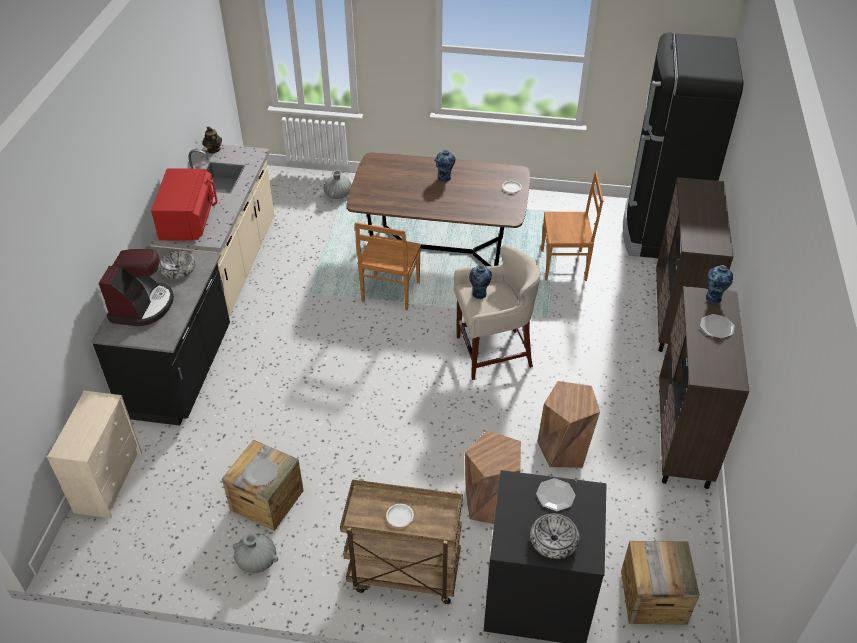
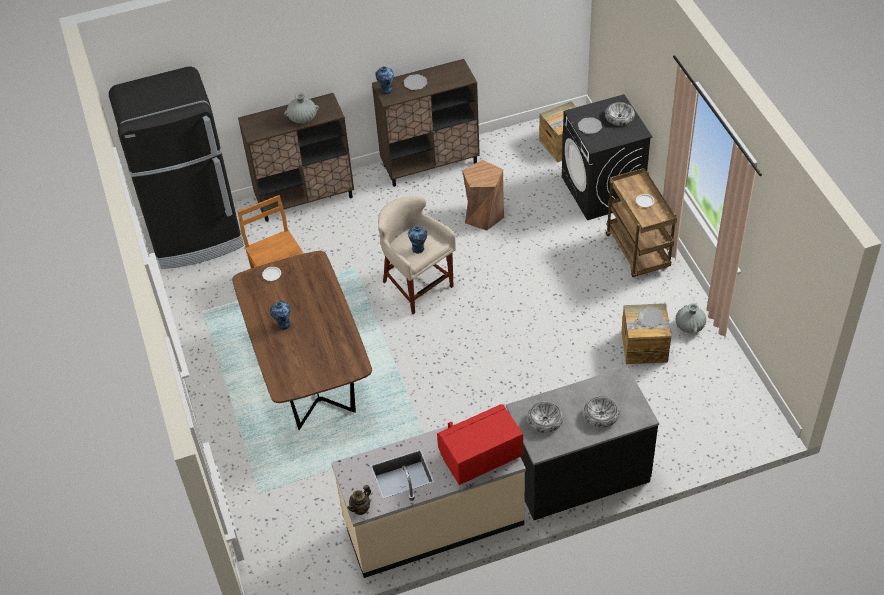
camera: 115 degrees left, 5 degrees up
beige dresser [47,391,142,518] -> none
coffee machine [98,249,174,326] -> bowl [584,396,620,428]
grey vase [324,170,351,199] -> grey vase moved to [284,92,319,123]
brown chair [355,222,421,310] -> none
brown stool [465,430,521,524] -> none

